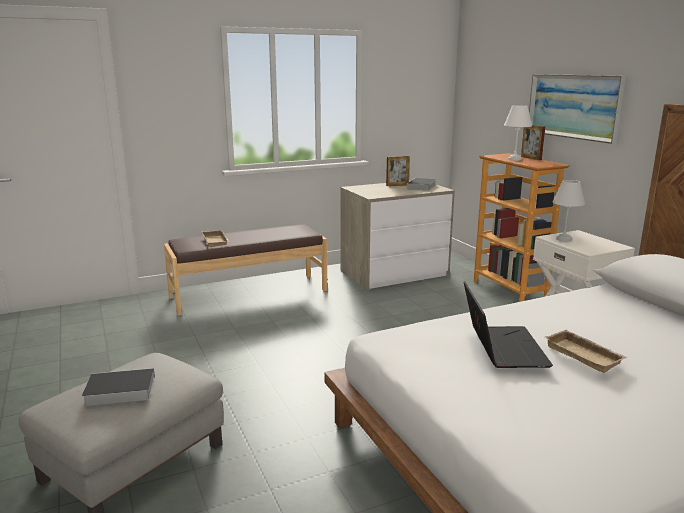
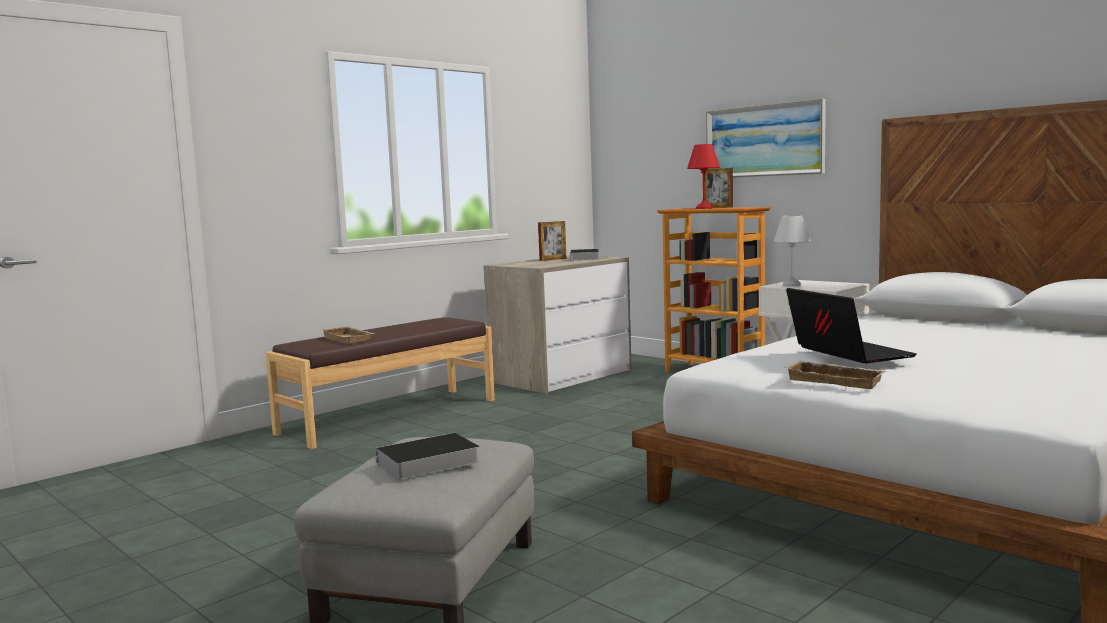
camera: 20 degrees left, 10 degrees down
white table lamp [504,105,532,161] -> red table lamp [687,144,720,209]
beige tray [545,330,628,373] -> beige tray moved to [785,361,887,389]

